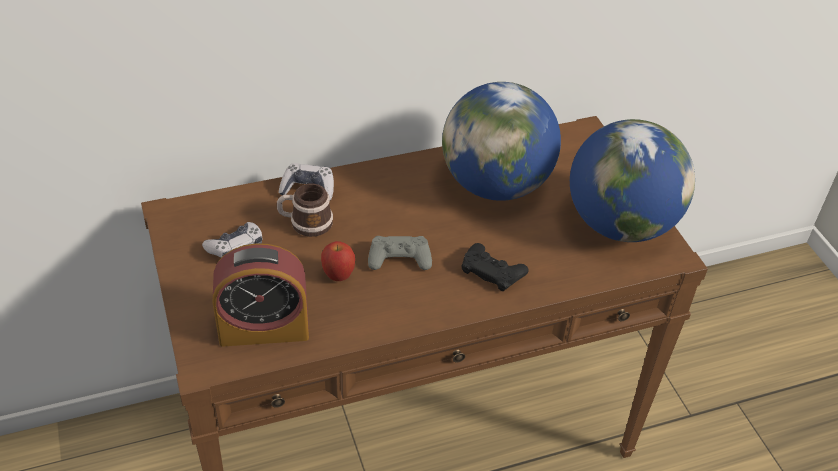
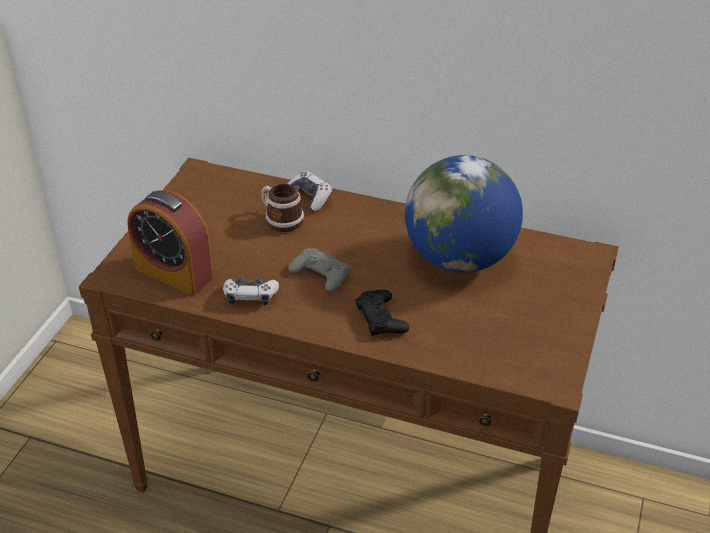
camera: 40 degrees right, 5 degrees down
game controller [202,222,262,258] -> game controller moved to [223,278,279,305]
apple [321,241,355,281] -> none
globe [570,119,695,242] -> none

